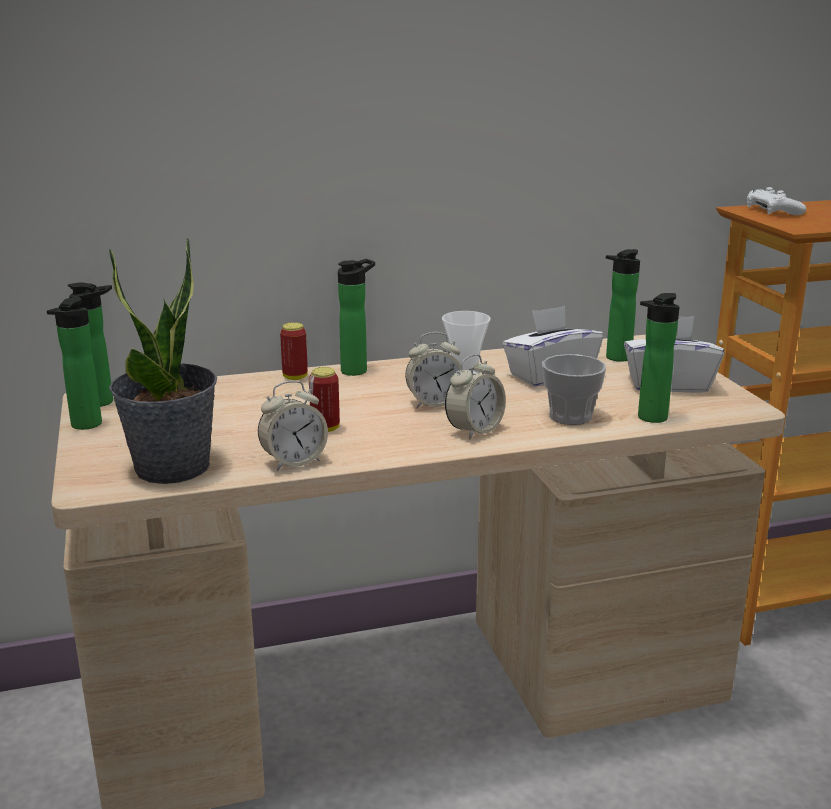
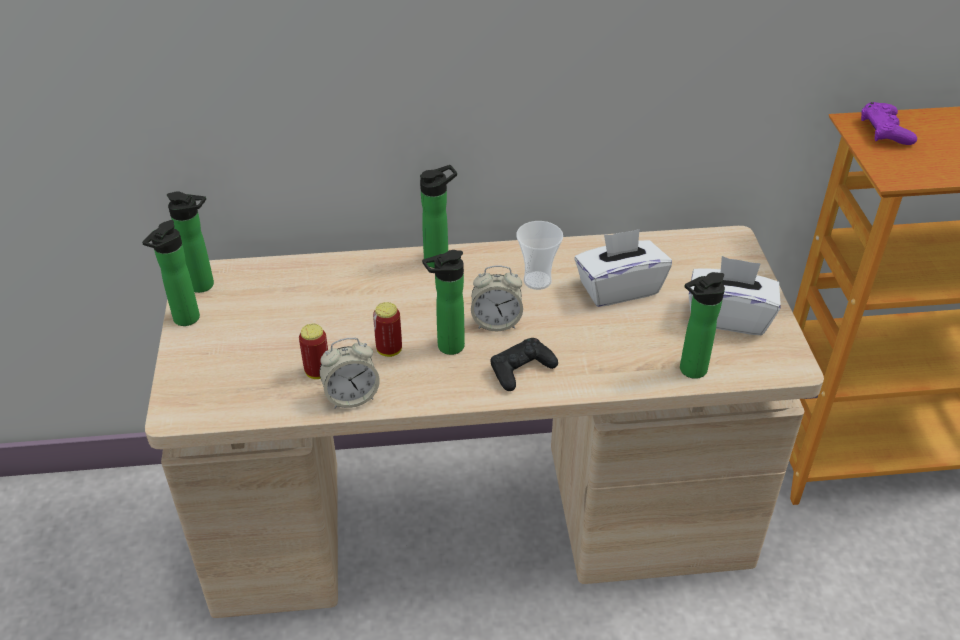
camera: 10 degrees right, 20 degrees up
potted plant [109,238,217,484] -> none
can [280,322,308,380] -> can moved to [299,324,328,379]
alarm clock [445,354,506,440] -> black game controller [490,338,558,391]
cup [542,354,606,425] -> none
bottle [606,249,640,362] -> bottle moved to [422,250,465,355]
white game controller [747,187,806,215] -> purple game controller [861,102,917,145]

